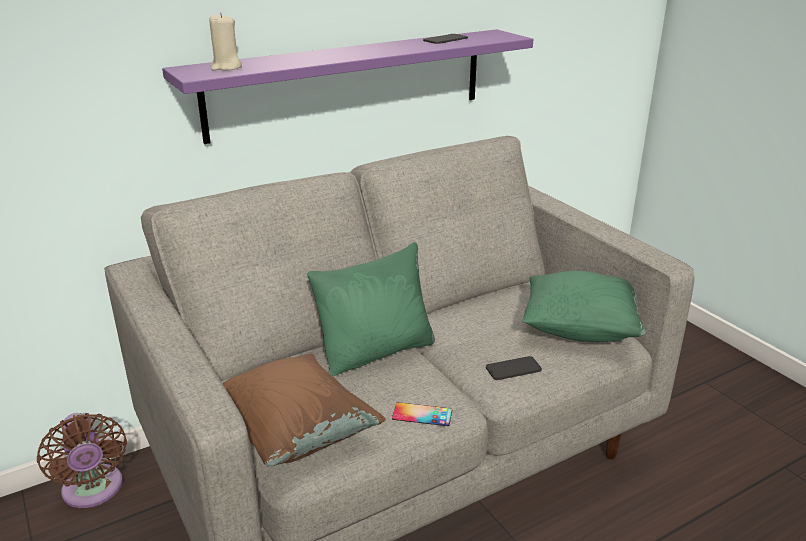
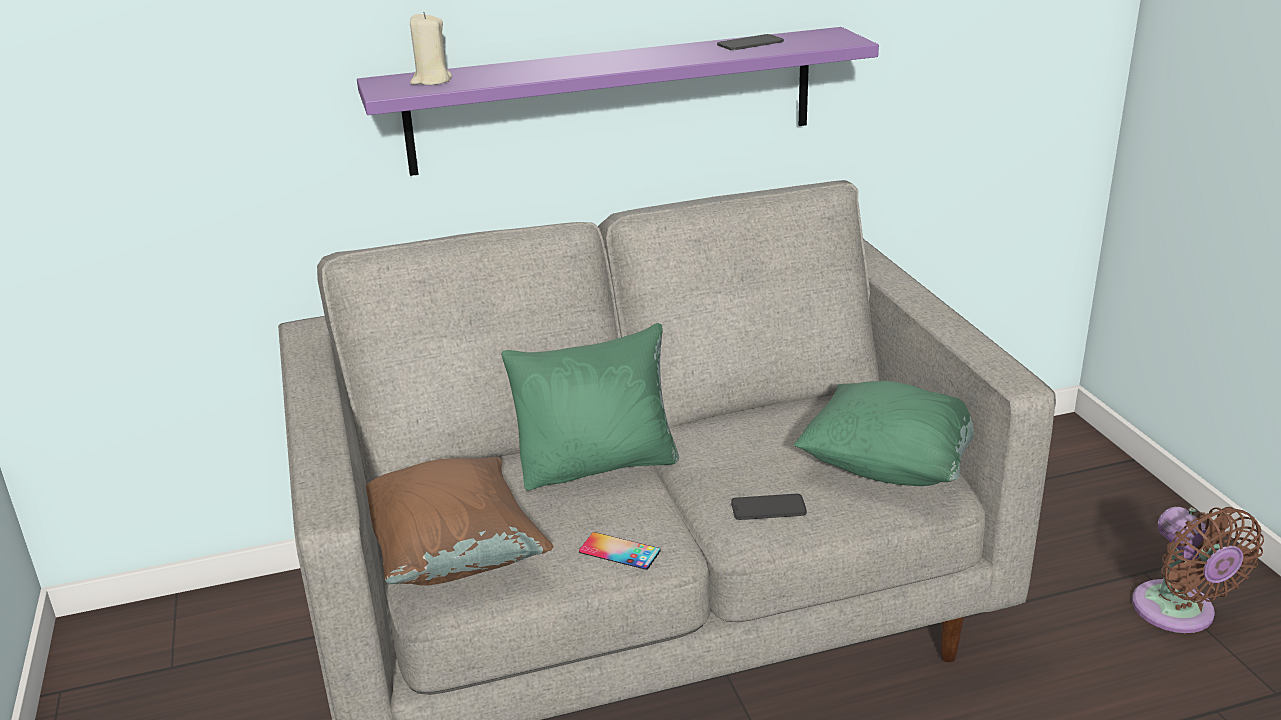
camera: 15 degrees right, 0 degrees up
brown fan [37,413,127,508] -> brown fan moved to [1132,507,1264,633]

